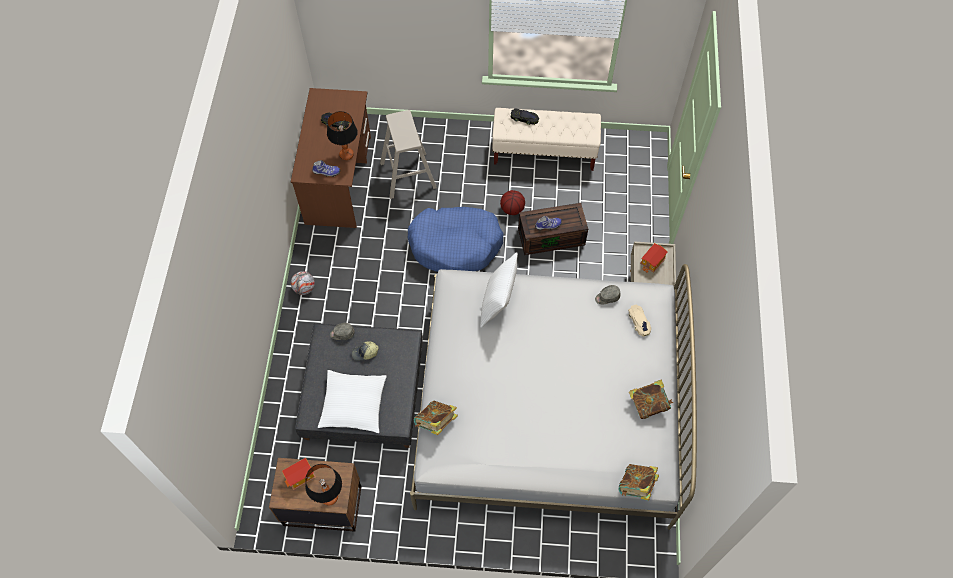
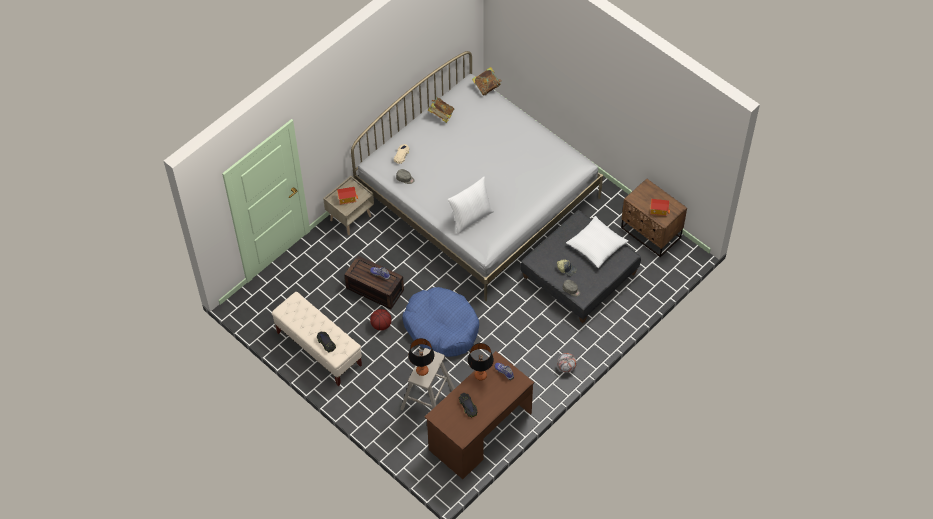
camera: 140 degrees left, 5 degrees down
table lamp [305,464,342,505] -> table lamp moved to [408,338,434,376]
book [414,401,458,435] -> none

